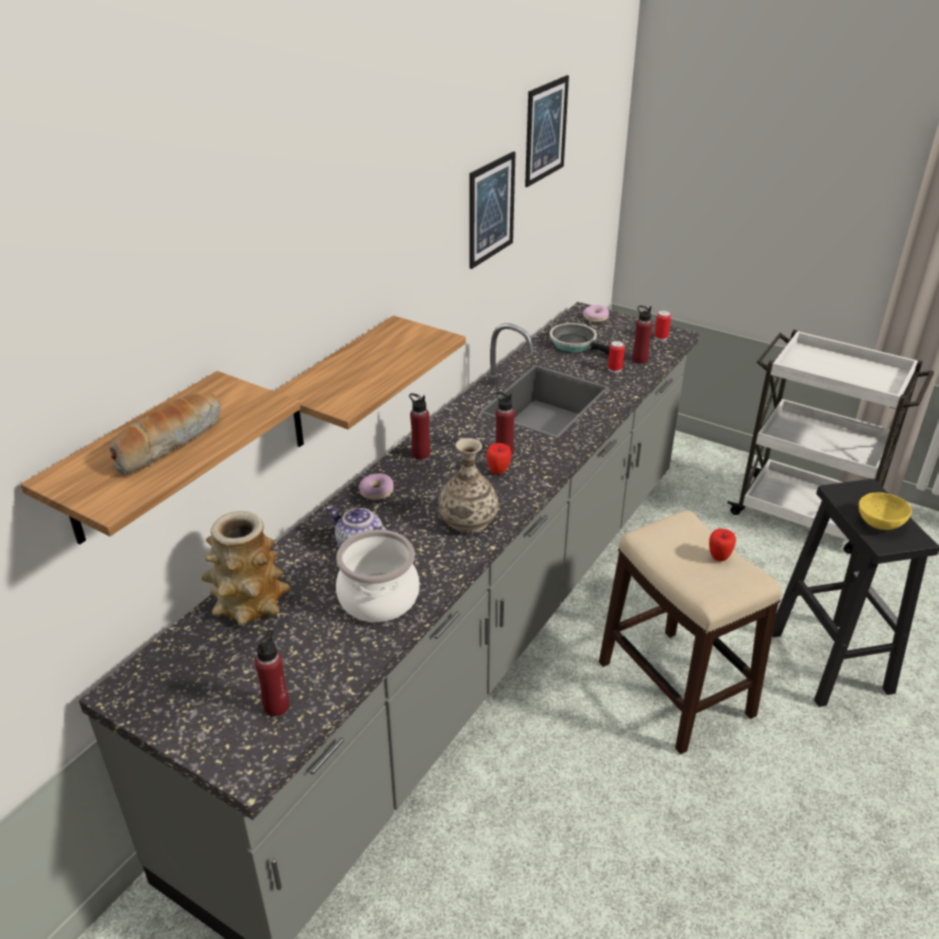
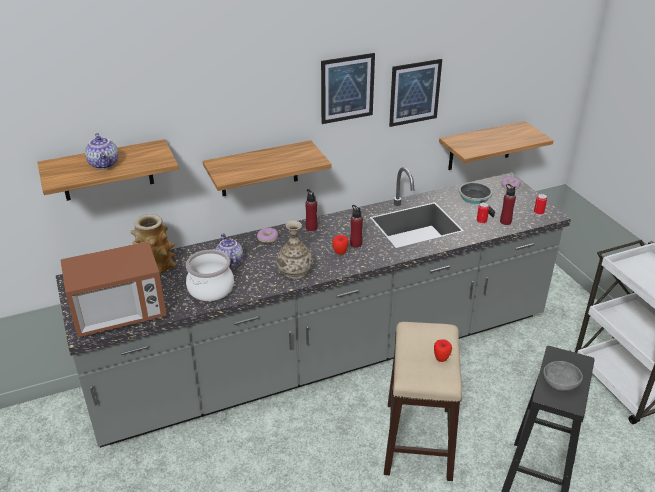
camera: 35 degrees right, 0 degrees up
bread [109,392,221,476] -> teapot [85,133,119,169]
red bottle [255,630,289,717] -> microwave [60,241,167,337]
picture [525,75,569,187] -> picture moved to [321,53,375,124]
yellow bowl [859,492,912,530] -> grey bowl [543,361,583,391]
none -> shelf [439,121,554,170]

